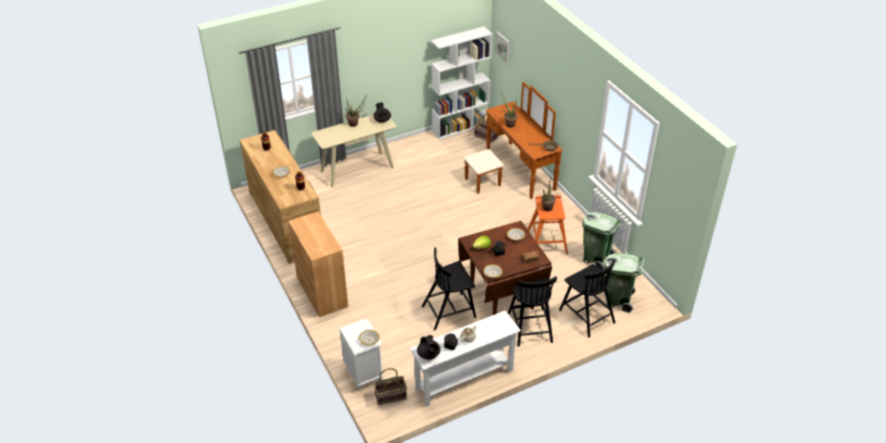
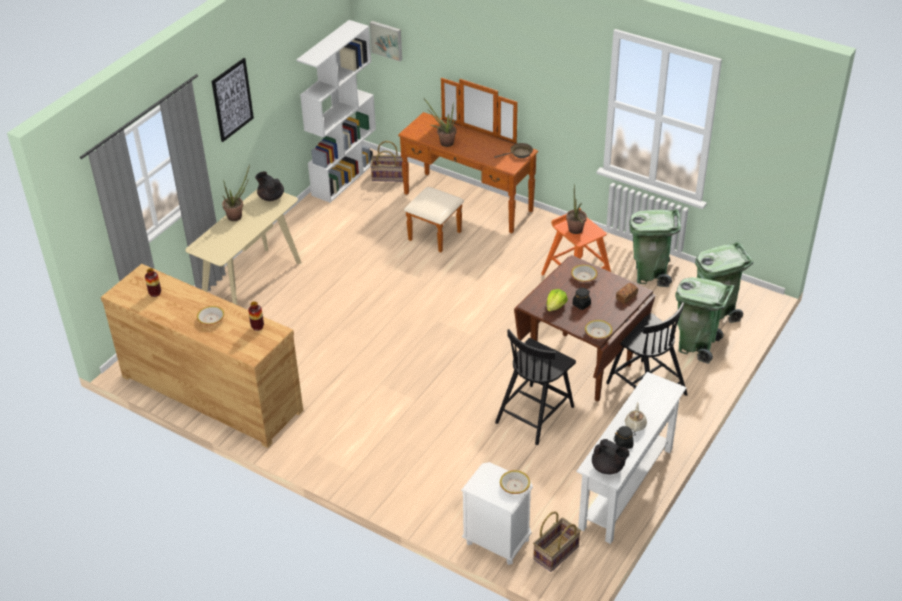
camera: 30 degrees left, 0 degrees up
brown cabinet [288,212,348,317] -> none
black chair [559,259,616,338] -> green trash can [675,277,735,364]
none -> picture [212,58,254,142]

